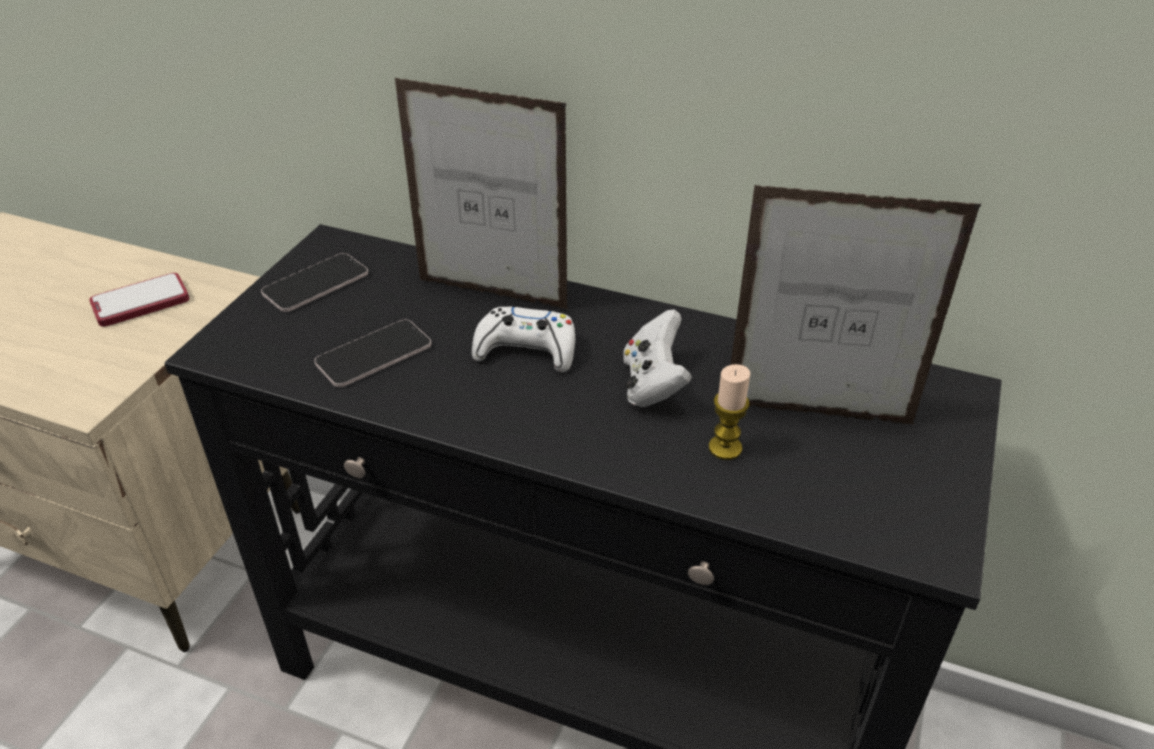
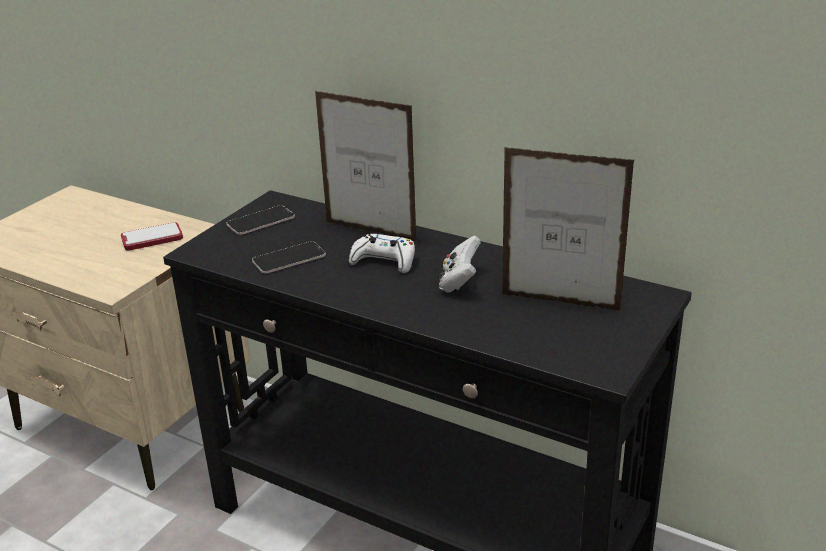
camera: 10 degrees right, 10 degrees down
candle [709,364,750,460] -> none

